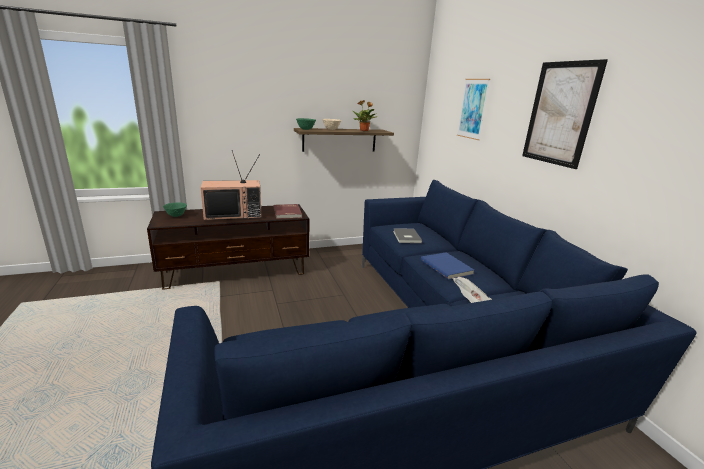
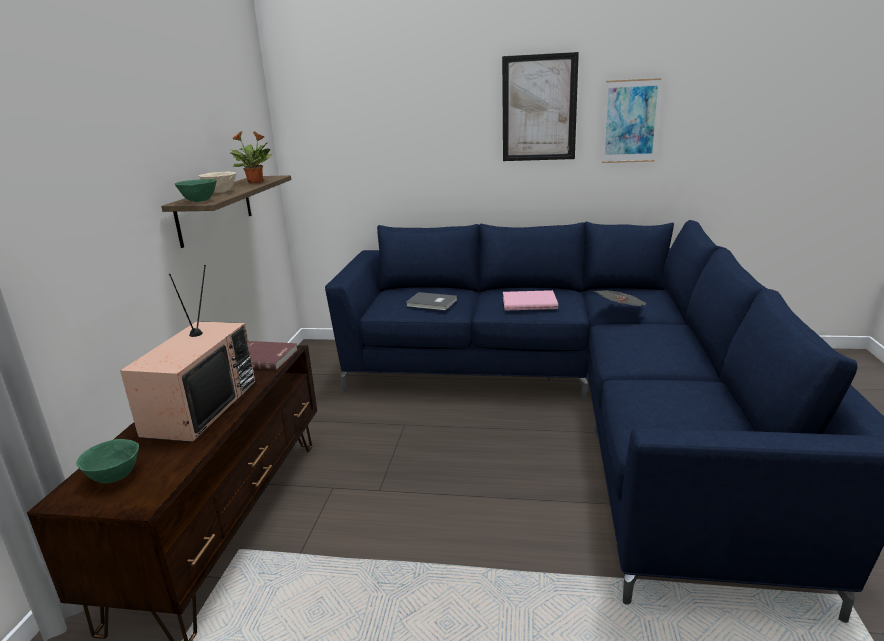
camera: 60 degrees left, 0 degrees up
blue book [421,252,474,280] -> pink book [503,290,558,311]
picture [457,79,490,140] -> picture moved to [602,78,661,163]

